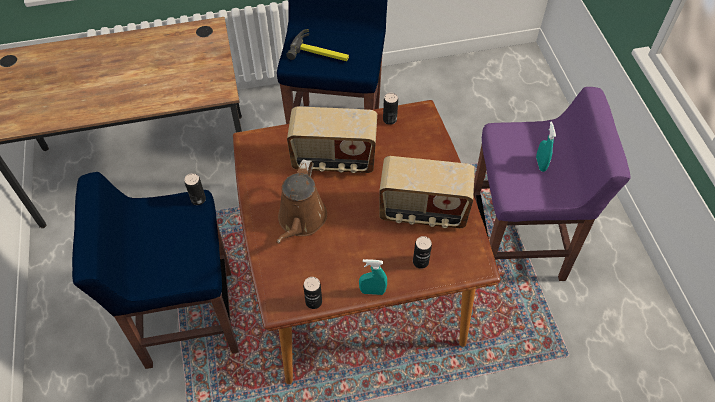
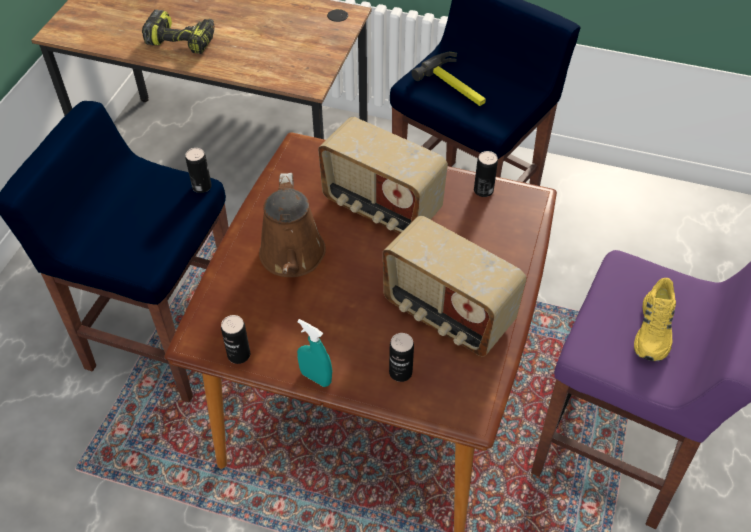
camera: 30 degrees right, 5 degrees down
brown watering can [276,159,327,244] -> brown watering can turned 45 degrees counterclockwise [259,173,326,277]
turquoise spray bottle [536,121,556,172] -> yellow shoe [634,278,676,361]
none -> power drill [142,10,215,54]

